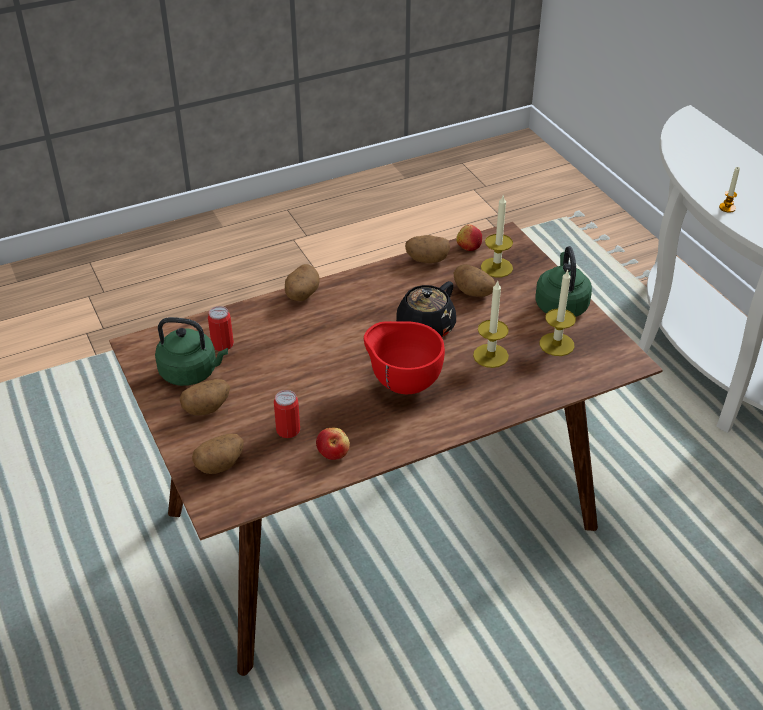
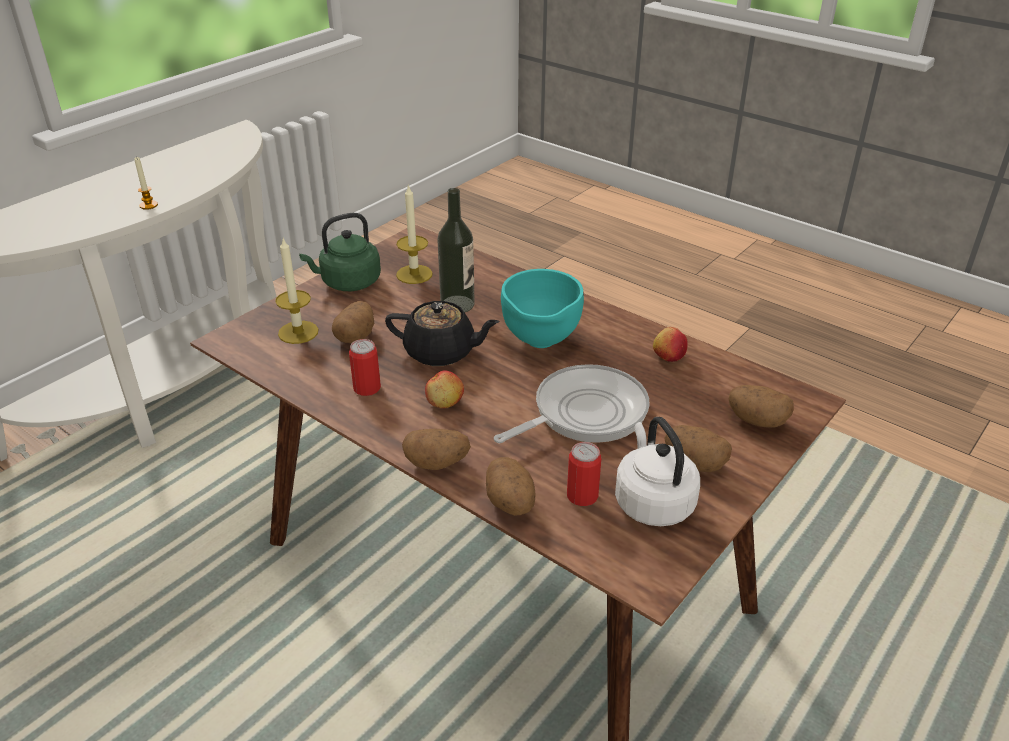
camera: 115 degrees left, 5 degrees down
green kettle [155,317,228,386] -> white kettle [615,417,700,526]
can [274,390,300,438] -> can moved to [349,339,381,396]
red bowl [364,321,445,394] -> turquoise bowl [501,269,584,348]
potato [405,235,450,263] -> potato moved to [486,457,536,516]
apple [456,224,482,251] -> apple moved to [425,370,464,408]
candle [473,281,509,368] -> bottle [438,188,475,312]
none -> frying pan [494,364,650,443]

